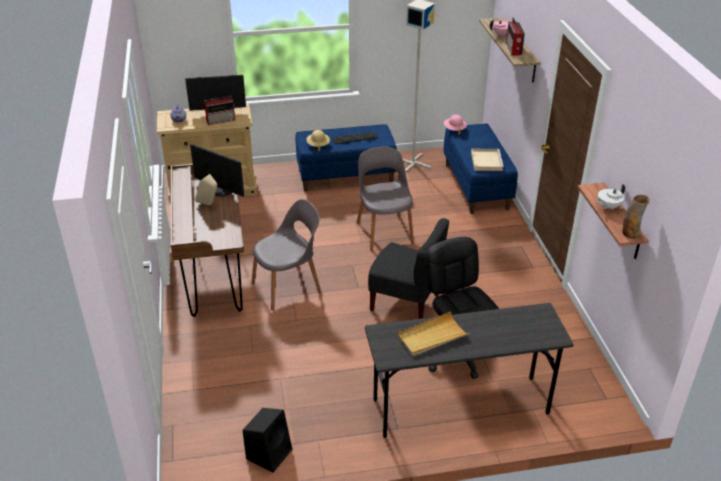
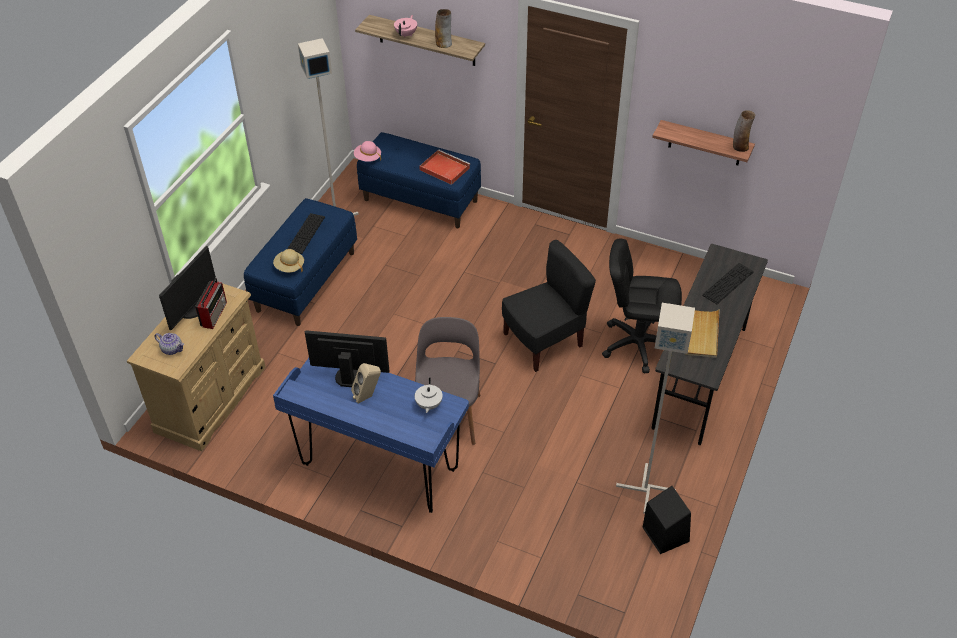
camera: 55 degrees left, 10 degrees up
brown desk [171,164,244,317] -> blue desk [273,358,469,513]
monitor [190,144,244,197] -> monitor turned 150 degrees counterclockwise [305,330,390,387]
grey chair [357,147,414,251] -> none
beige tray [471,149,504,171] -> red tray [419,150,471,185]
radio [506,18,525,56] -> vase [435,9,452,48]
white teapot [596,184,625,210] -> white teapot moved to [415,377,443,413]
none -> grey floor lamp [616,303,695,514]
none -> keyboard [702,263,754,304]

